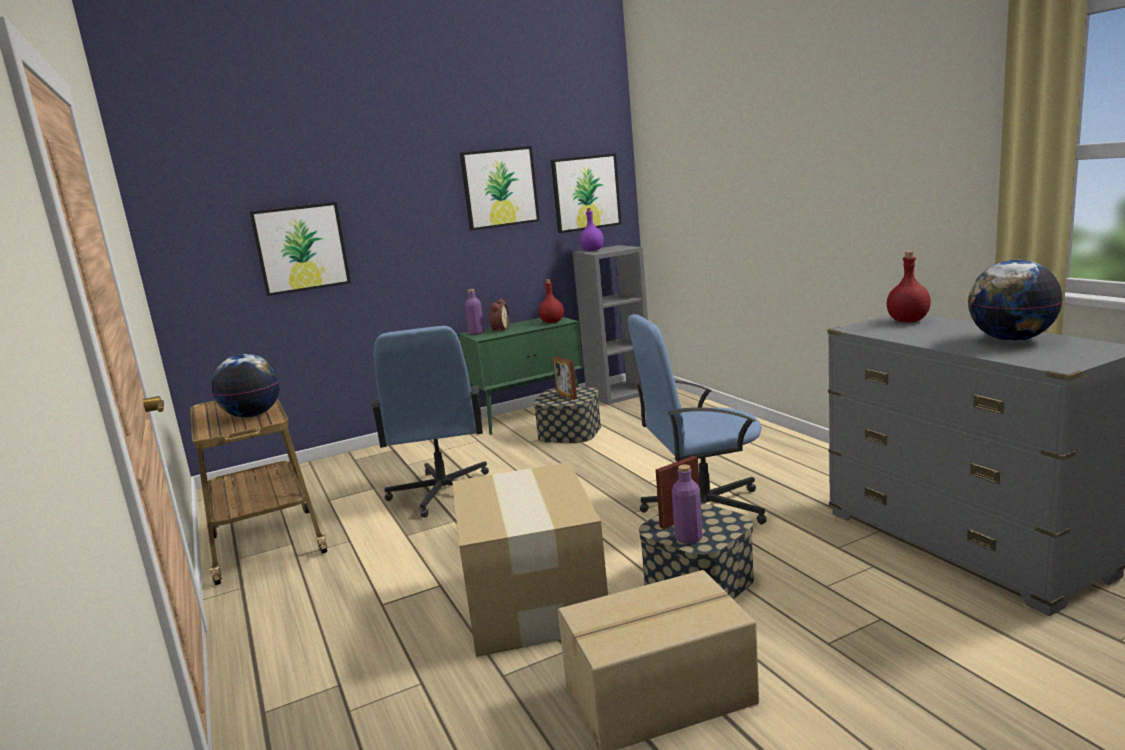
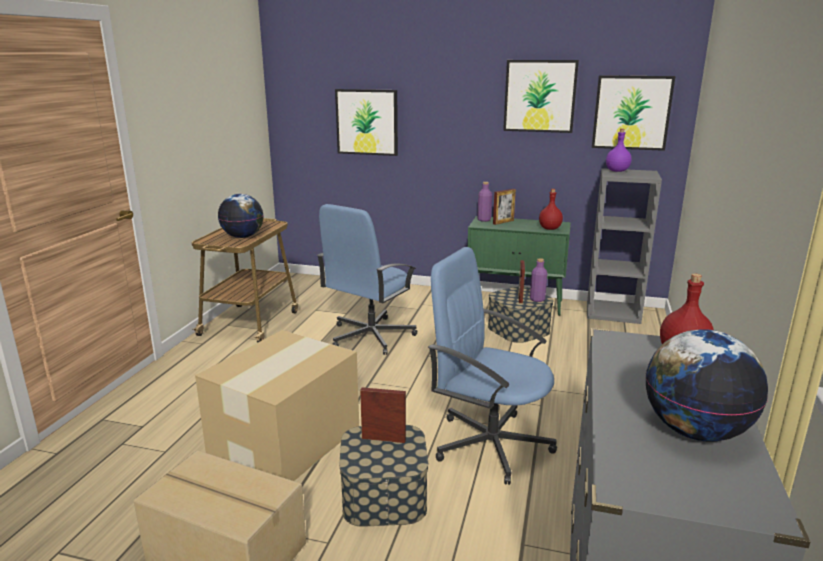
camera: 40 degrees right, 5 degrees up
alarm clock [488,299,510,332] -> picture frame [493,189,516,225]
purple bottle [672,464,702,544] -> purple bottle moved to [530,258,547,302]

